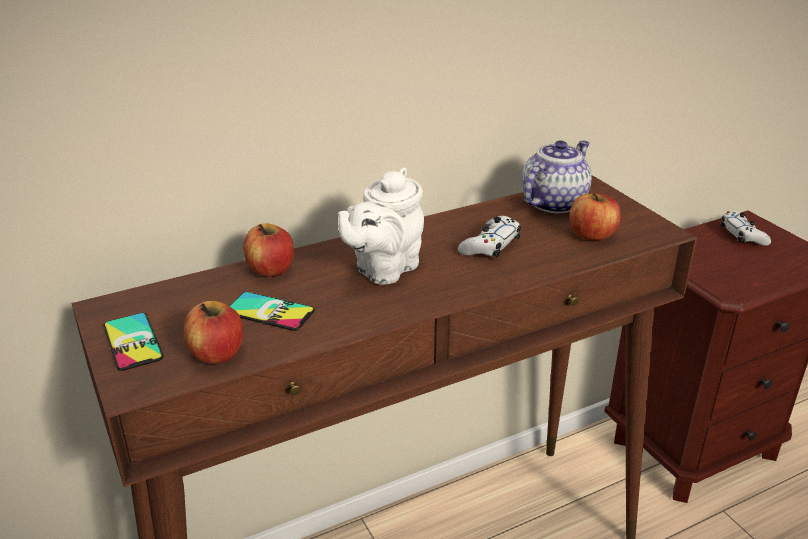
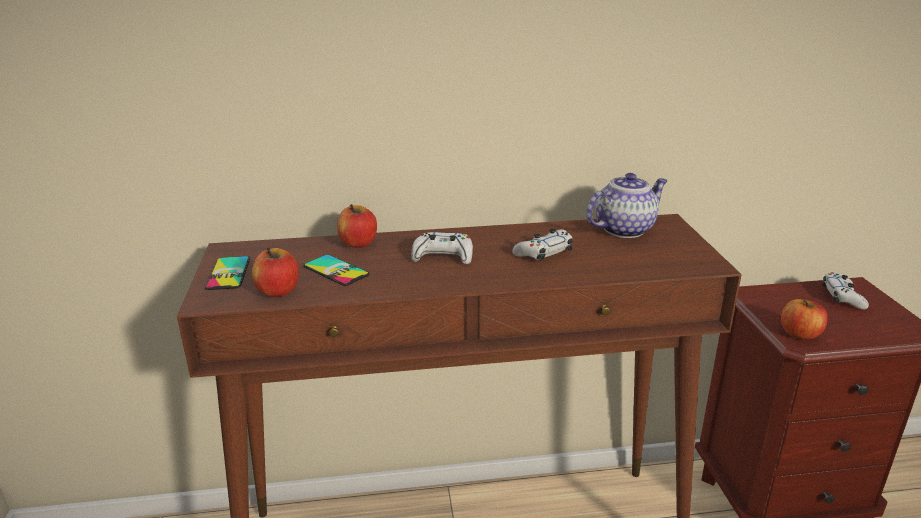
camera: 20 degrees right, 5 degrees down
white teapot [338,168,424,285] -> white game controller [411,232,473,264]
apple [569,194,621,240] -> apple moved to [781,299,828,339]

